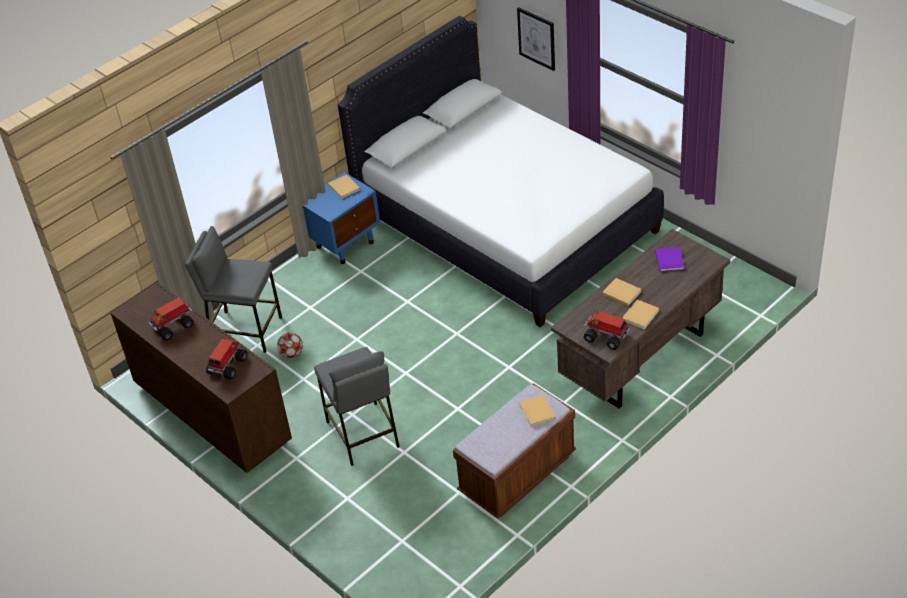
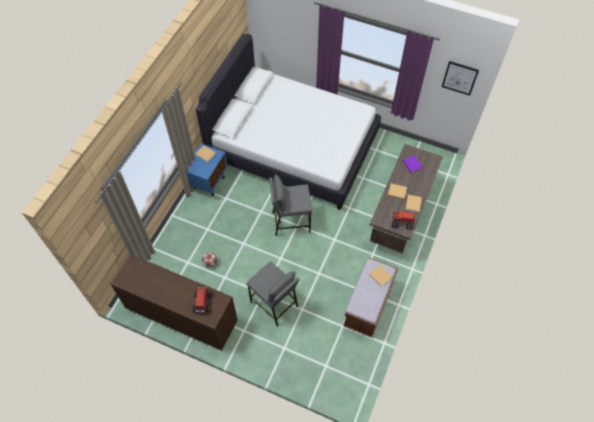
camera: 25 degrees left, 15 degrees up
toy truck [149,297,194,341] -> none
grey stool [185,226,282,353] -> grey stool moved to [269,174,312,236]
picture [517,7,555,71] -> picture moved to [442,61,479,96]

